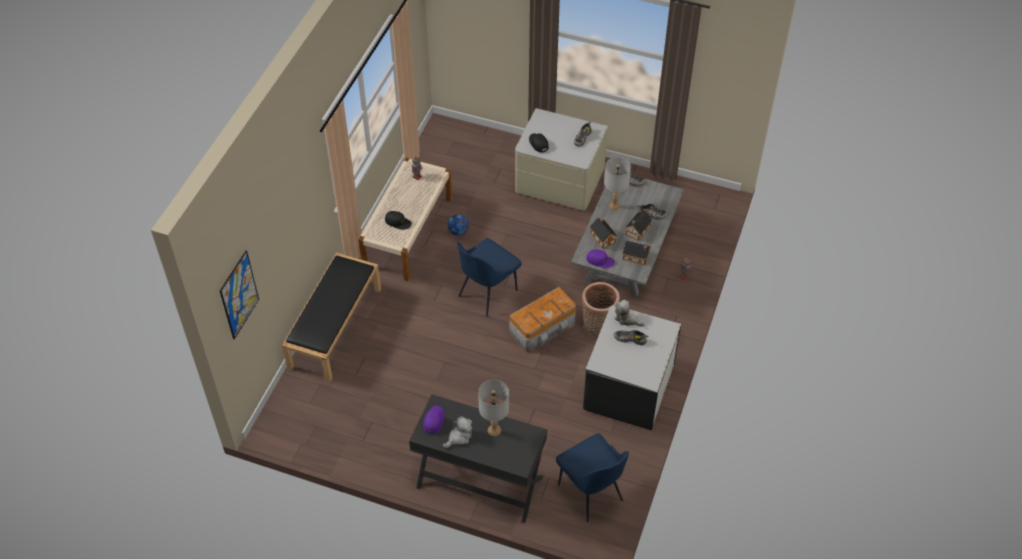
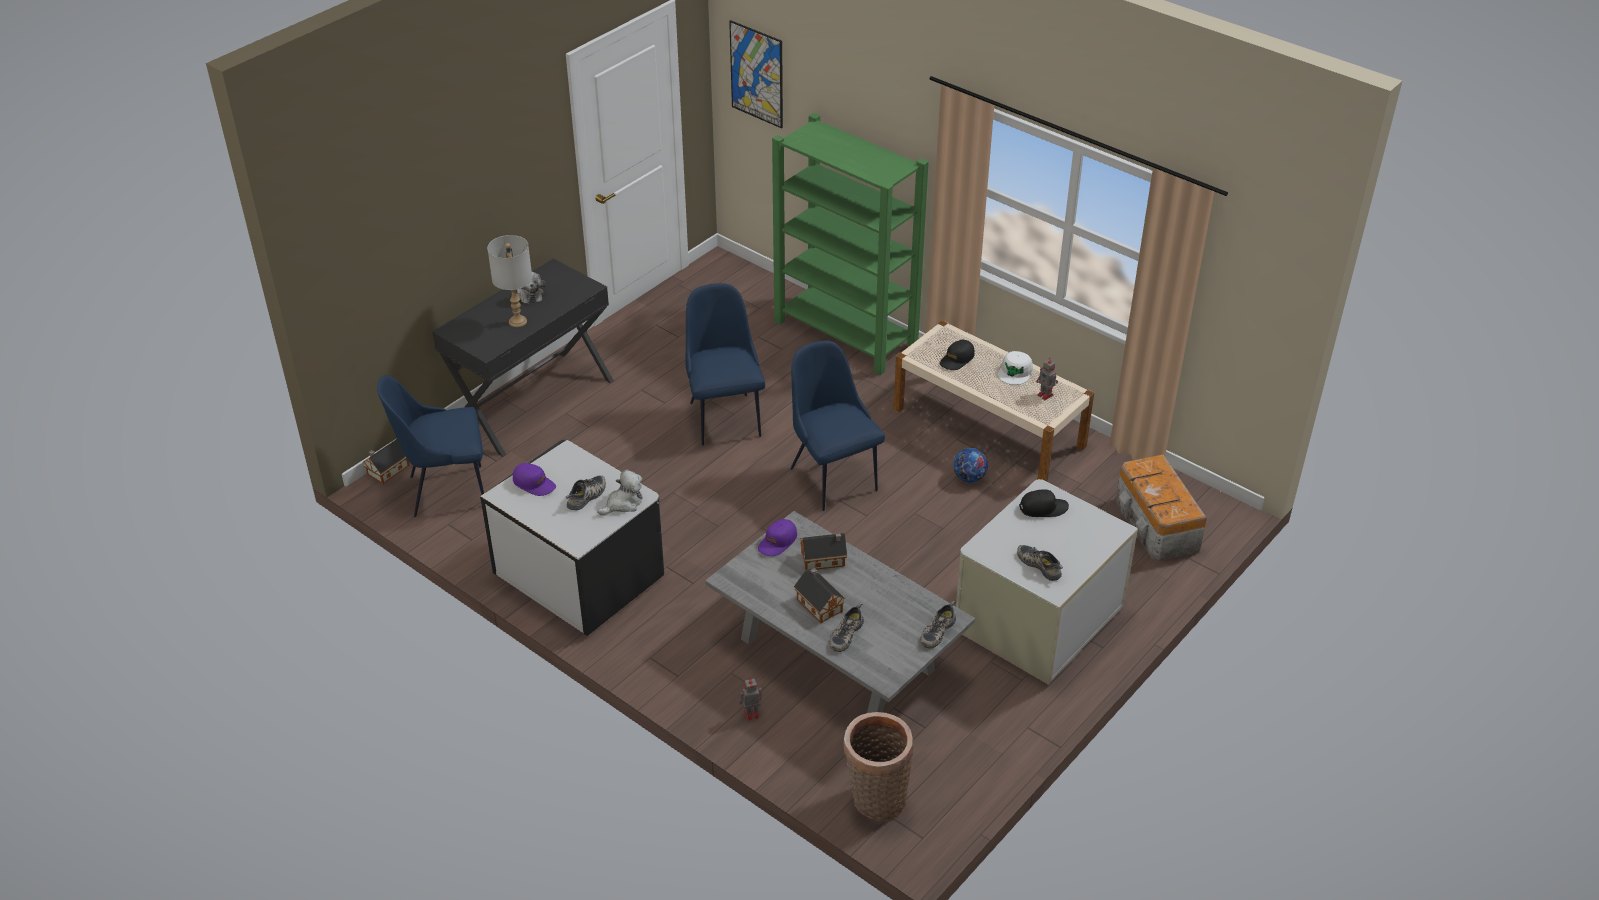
camera: 110 degrees right, 10 degrees down
black bench [282,253,381,382] -> green bookcase [772,113,929,375]
purple cap [424,406,444,434] -> purple cap moved to [513,463,556,496]
storage box [509,287,576,352] -> storage box moved to [1116,455,1207,561]
basket [582,282,620,337] -> basket moved to [843,712,914,821]
grey table lamp [604,157,631,210] -> none
toy house [623,241,651,265] -> toy house moved to [362,439,410,484]
none -> blue chair [685,283,765,446]
none -> white cap [998,351,1033,385]

